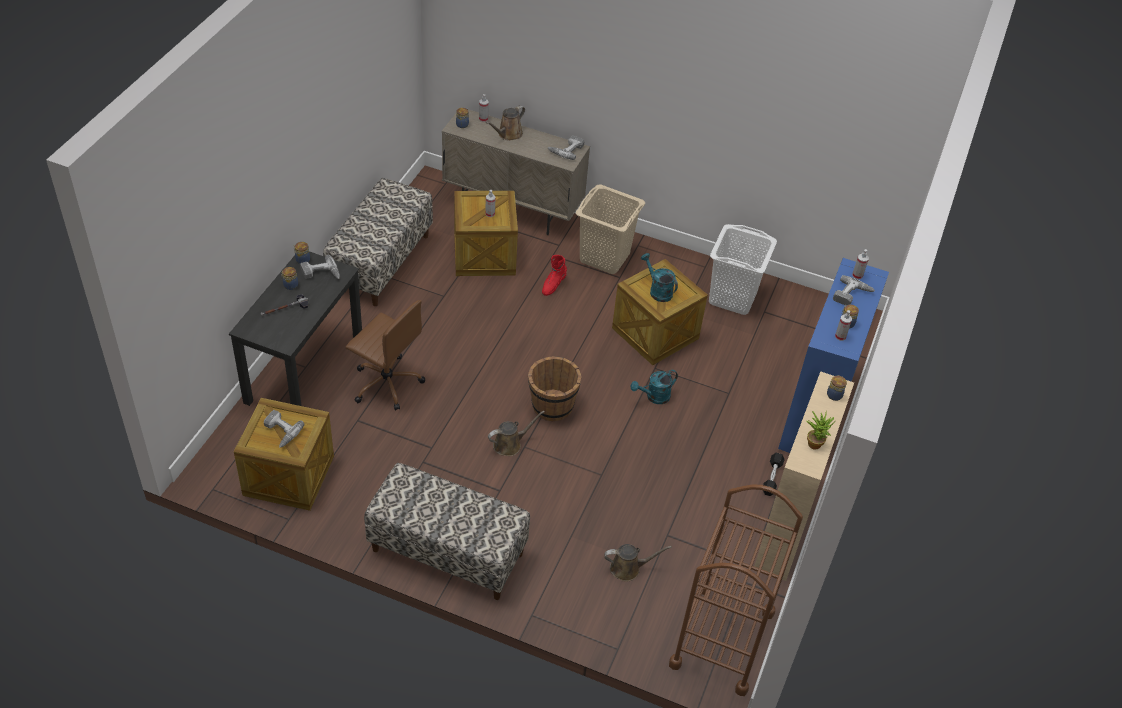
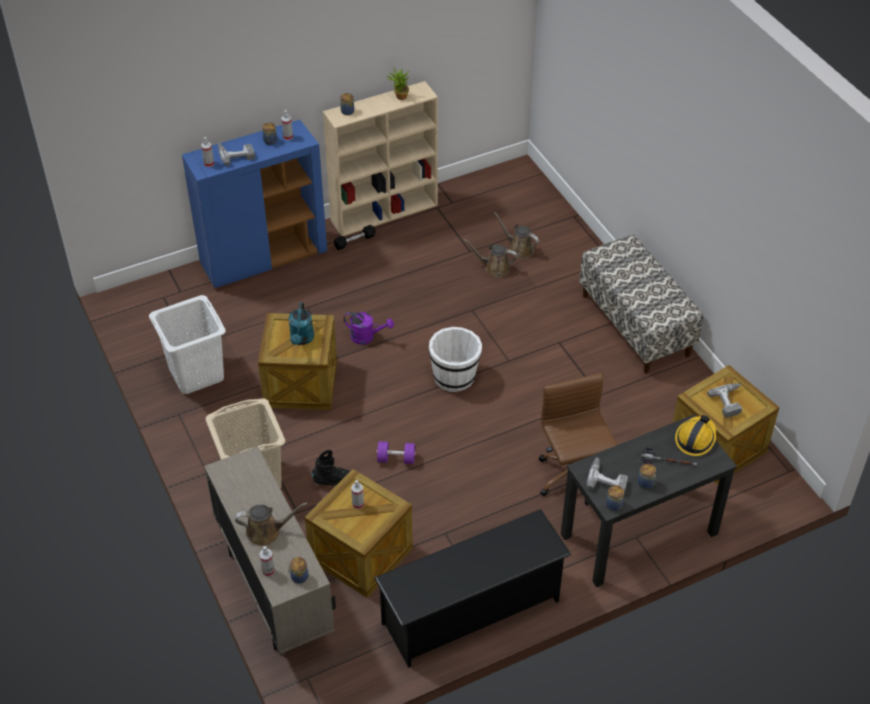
camera: 135 degrees left, 0 degrees up
bench [323,178,433,306] -> black shoe rack [374,509,572,667]
brown watering can [488,411,545,456] -> brown watering can moved to [463,239,517,278]
brown bucket [528,356,582,422] -> white bucket [429,327,482,392]
red boot [542,255,567,296] -> black boot [311,450,350,486]
power drill [547,136,584,160] -> none
turquoise watering can [630,370,678,404] -> purple watering can [344,312,394,345]
brown cart [669,484,803,696] -> none
none -> purple dumbbell [377,441,416,464]
none -> hard hat [675,415,716,456]

